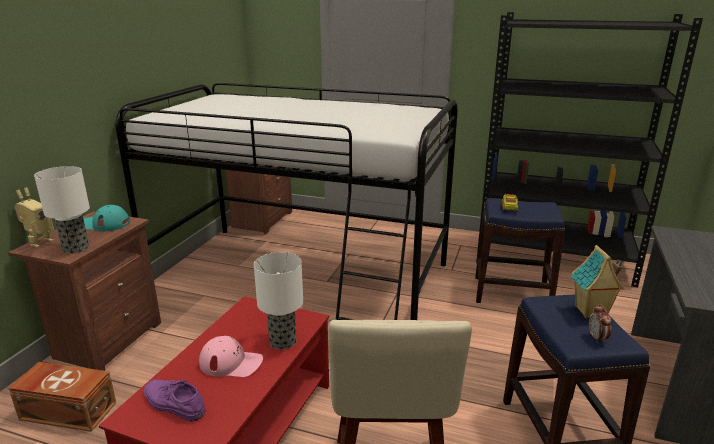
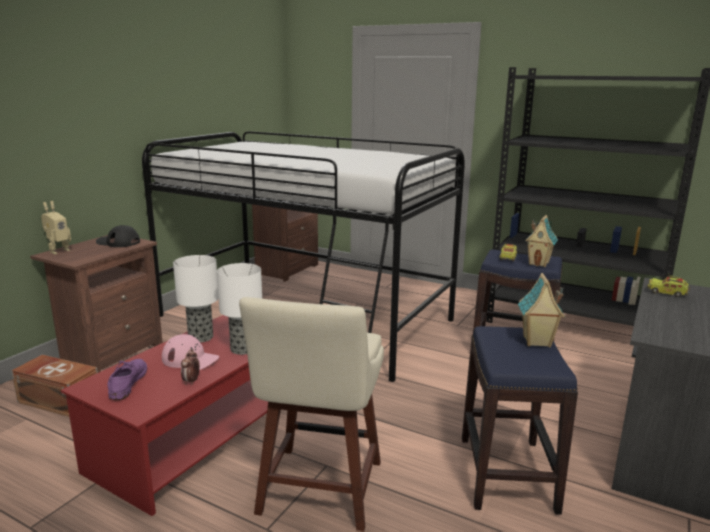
camera: 10 degrees right, 5 degrees down
table lamp [34,166,90,254] -> table lamp moved to [173,255,219,343]
turquoise cap [83,205,130,231] -> black cap [96,225,140,247]
purple shoe [144,380,206,422] -> purple shoe turned 45 degrees clockwise [108,359,147,400]
alarm clock [589,304,612,343] -> alarm clock moved to [181,349,200,385]
none -> toy house [525,215,558,267]
none -> toy truck [647,274,690,298]

